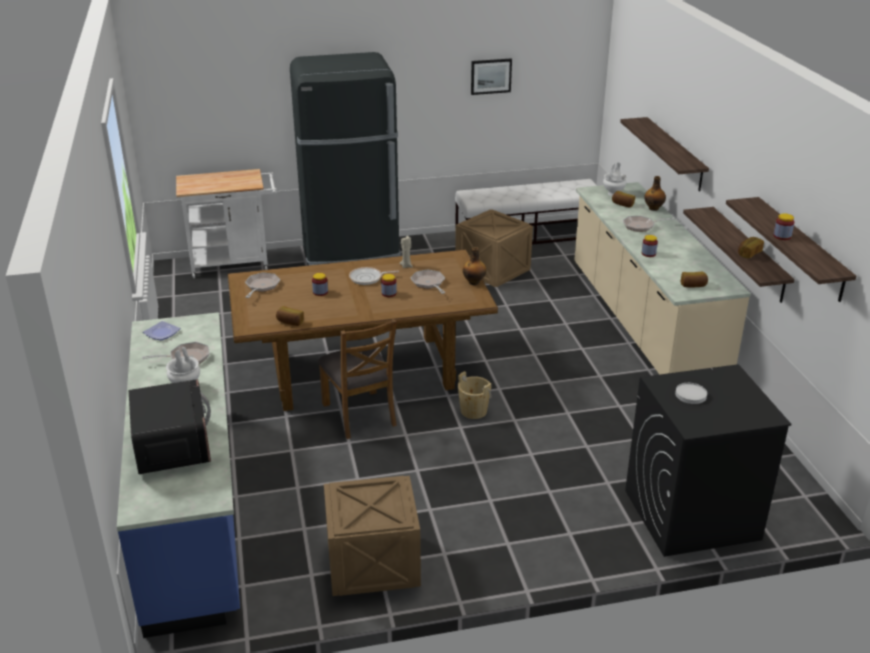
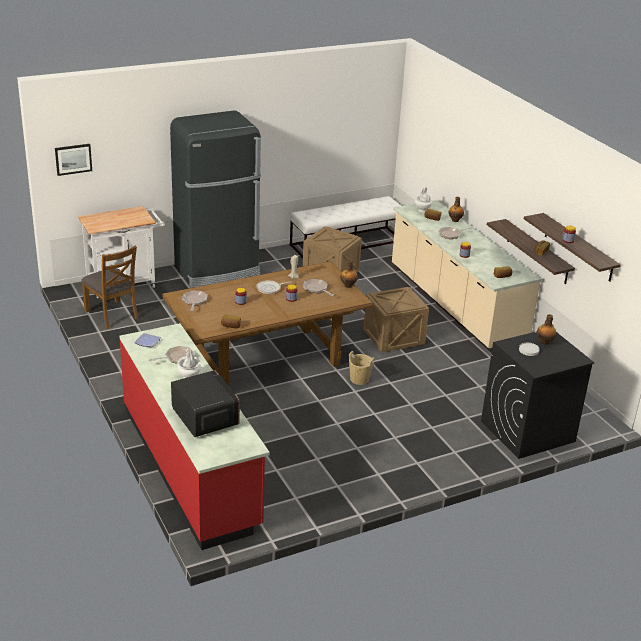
camera: 15 degrees left, 0 degrees up
blue counter [117,312,240,638] -> red counter [119,323,270,550]
brown chair [318,319,397,439] -> brown chair moved to [81,246,139,329]
crate [324,476,421,596] -> crate moved to [363,287,429,352]
picture [471,59,512,95] -> picture moved to [55,144,92,176]
shelf [620,117,709,191] -> none
none -> bottle [537,314,557,345]

